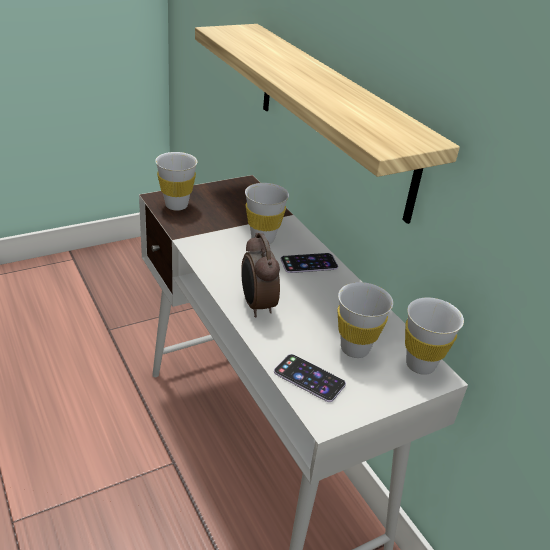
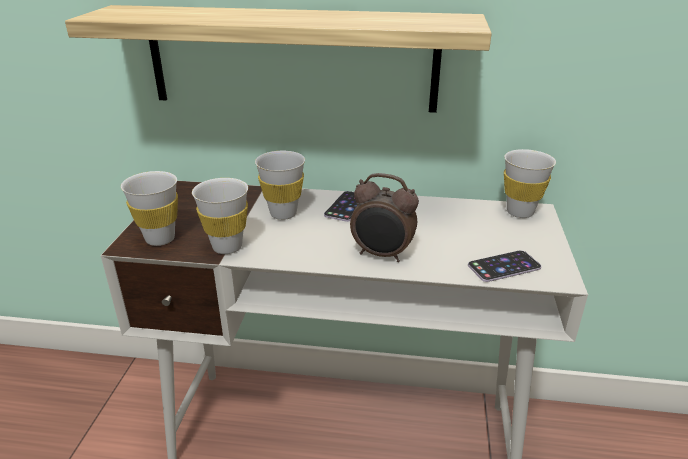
camera: 50 degrees left, 5 degrees down
white cup [337,282,393,358] -> white cup moved to [192,178,248,254]

